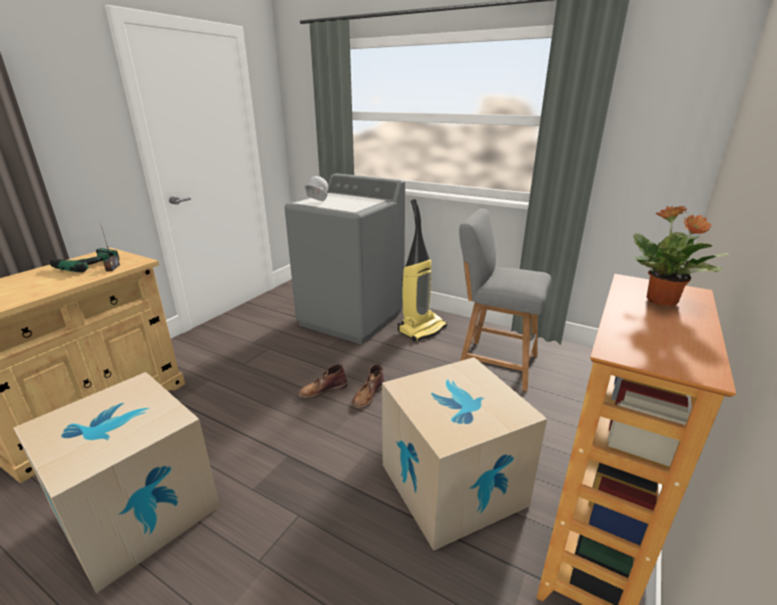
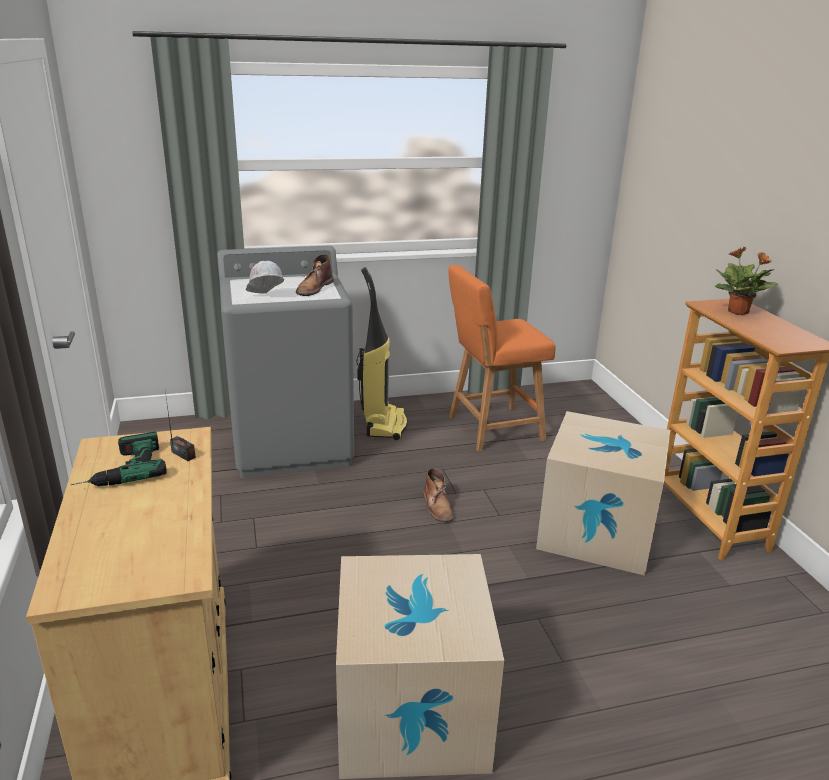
camera: 45 degrees left, 0 degrees up
brown boot [297,364,348,399] -> brown boot moved to [296,254,334,296]
grey stool [459,208,551,391] -> orange stool [448,265,556,452]

